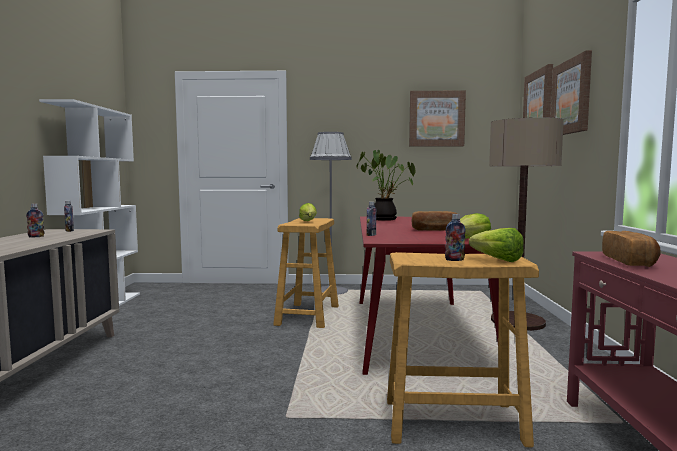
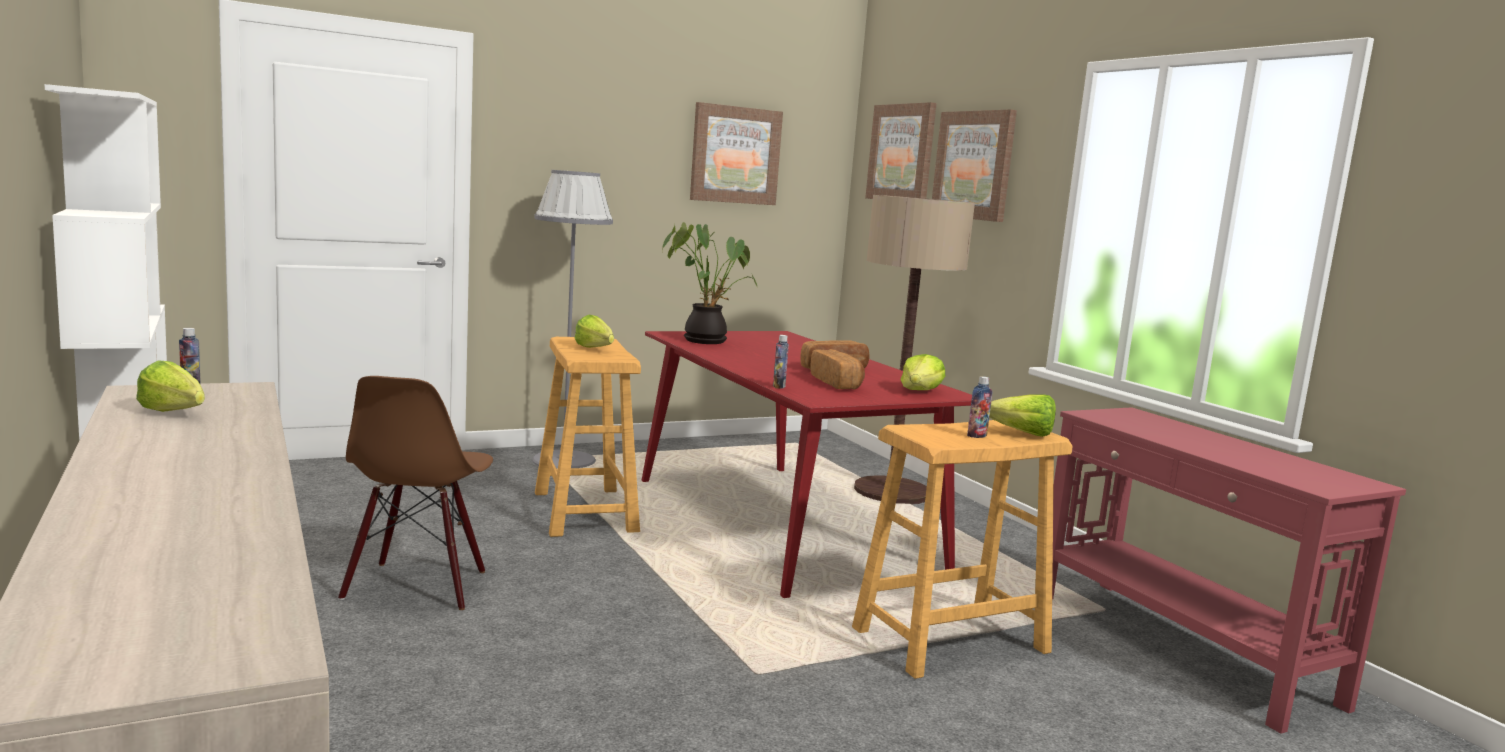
camera: 30 degrees left, 5 degrees up
bottle [26,203,45,238] -> lettuce [136,360,205,412]
bread [602,231,661,267] -> bread moved to [810,349,865,390]
none -> brown chair [338,376,493,610]

